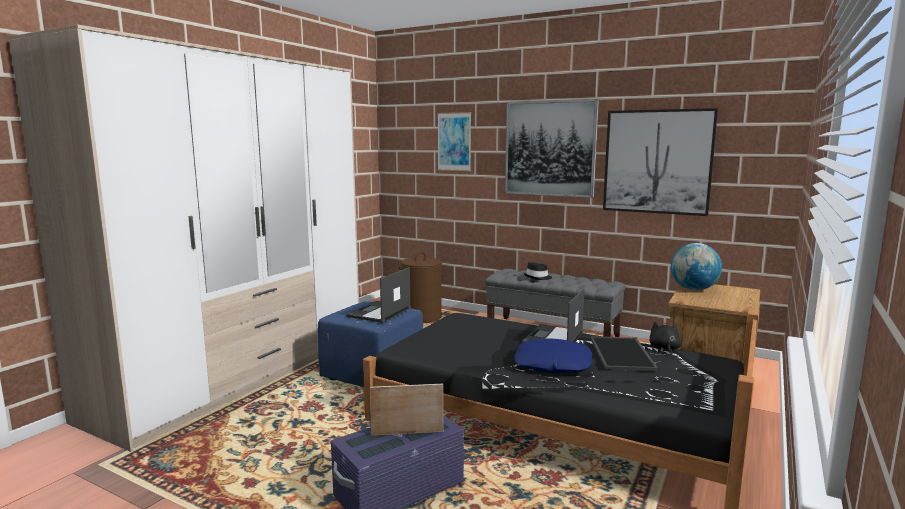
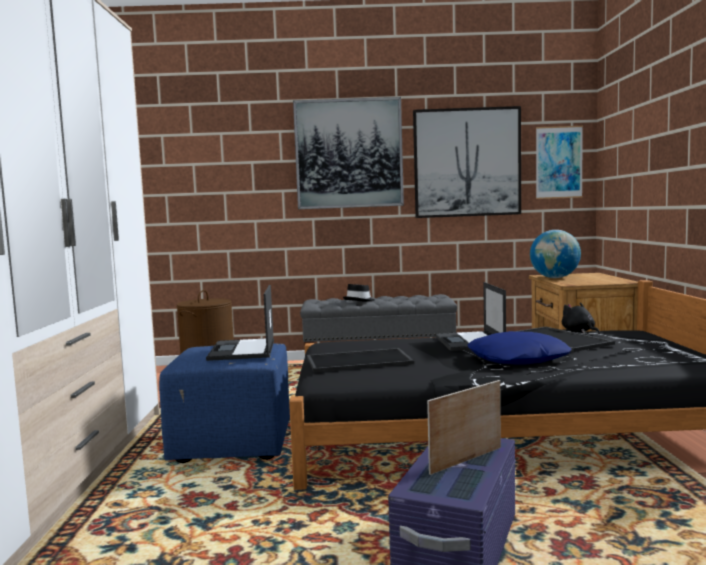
camera: 30 degrees left, 5 degrees down
picture [437,112,471,171] -> picture moved to [536,126,583,199]
none -> tray [307,348,414,372]

